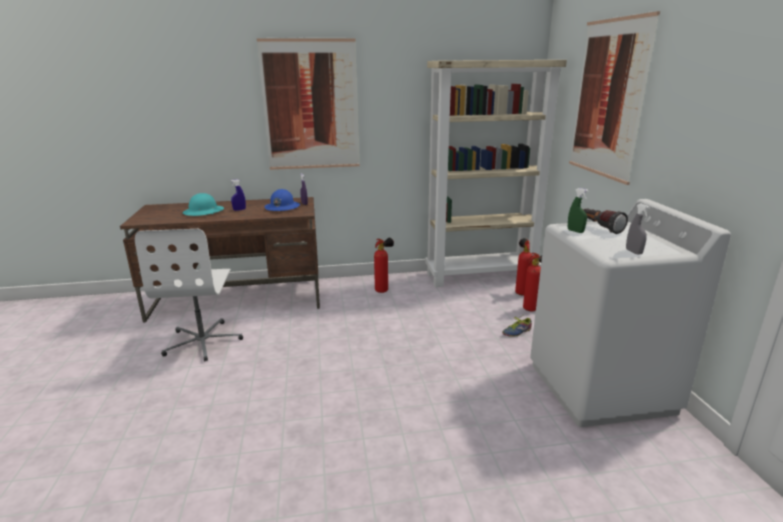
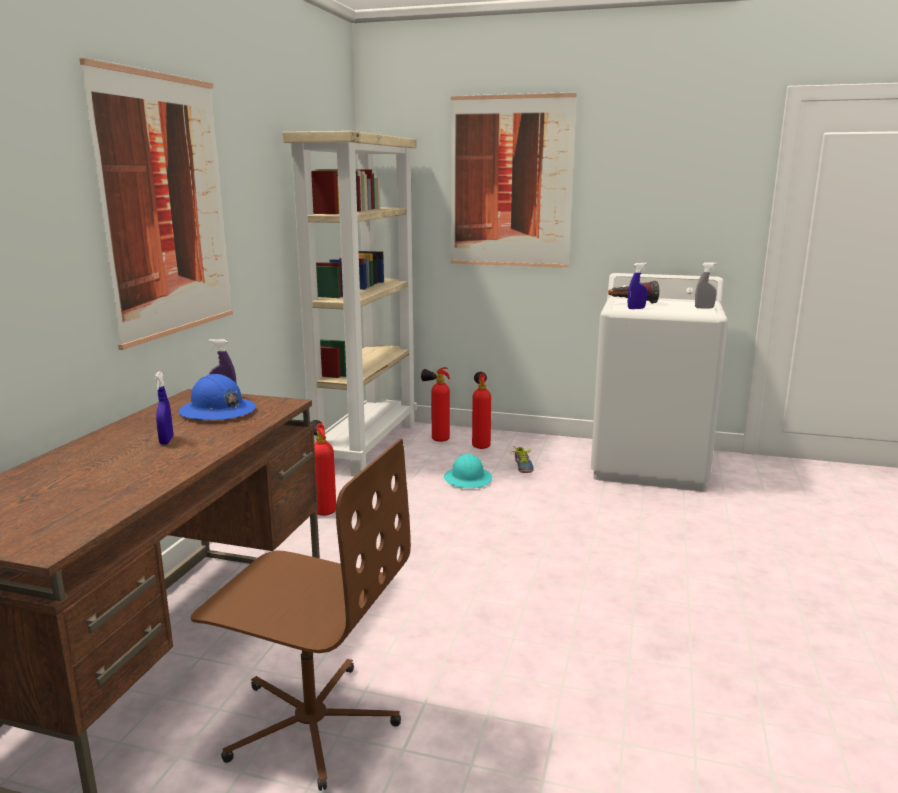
camera: 65 degrees left, 5 degrees down
white office chair [135,229,243,361] -> brown office chair [191,439,411,791]
turquoise hard hat [183,193,224,216] -> turquoise hard hat moved to [444,454,492,488]
green spray bottle [568,188,589,233] -> blue spray bottle [628,263,647,309]

